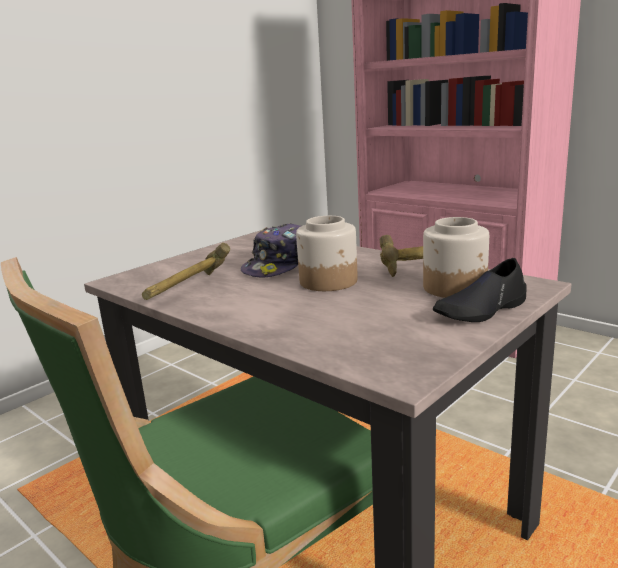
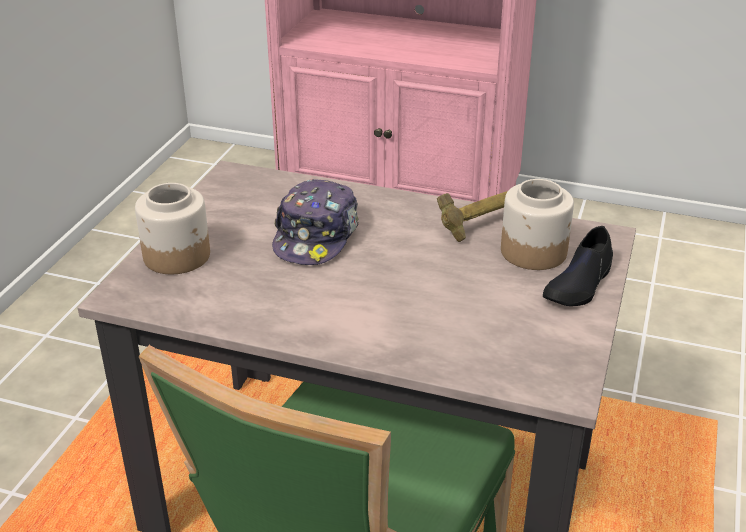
camera: 25 degrees left, 15 degrees up
hammer [142,243,230,300] -> none
jar [296,216,358,291] -> jar moved to [135,183,210,274]

